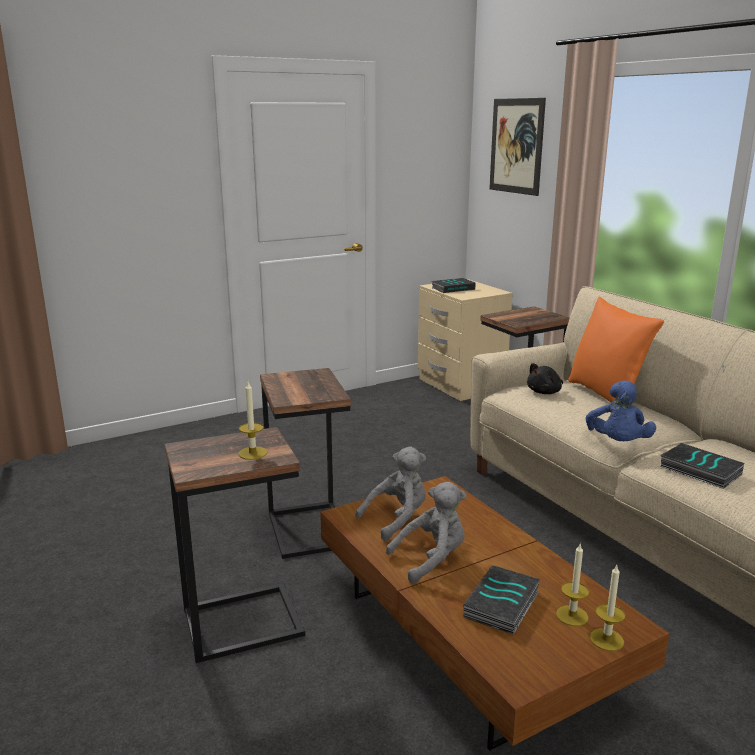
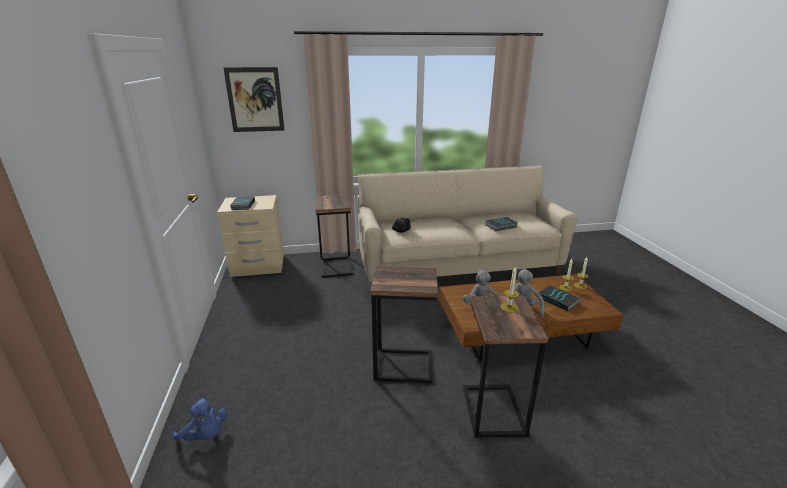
camera: 70 degrees left, 5 degrees up
orange pillow [568,296,664,403] -> none
blue plush toy [586,381,656,441] -> blue plush toy moved to [173,398,227,441]

